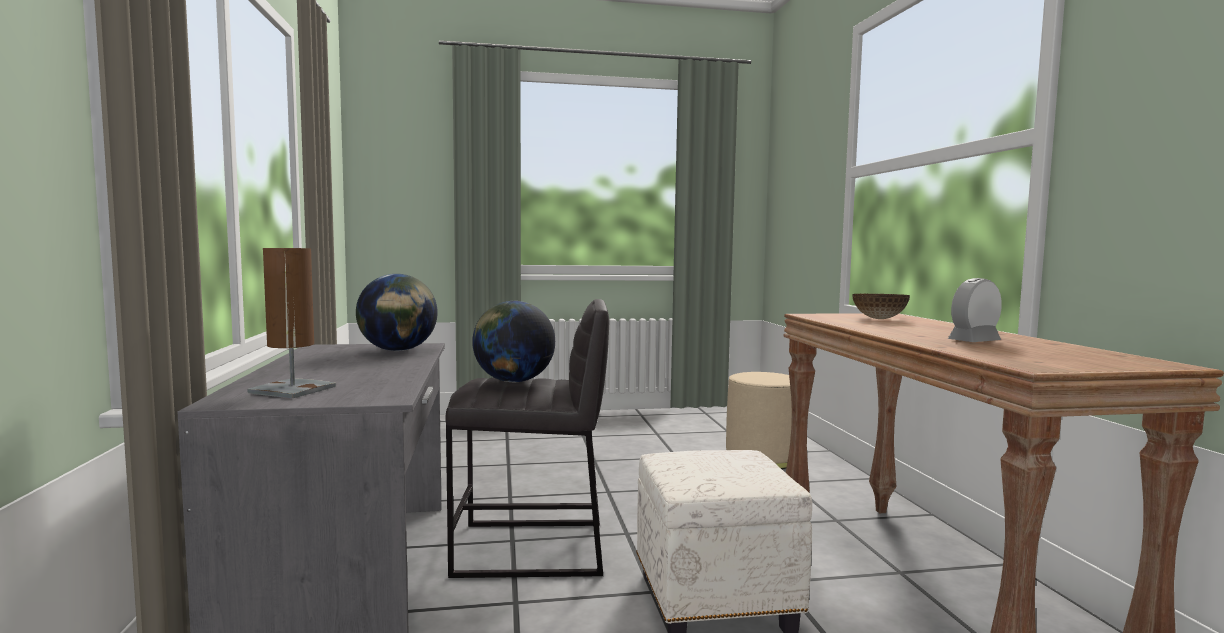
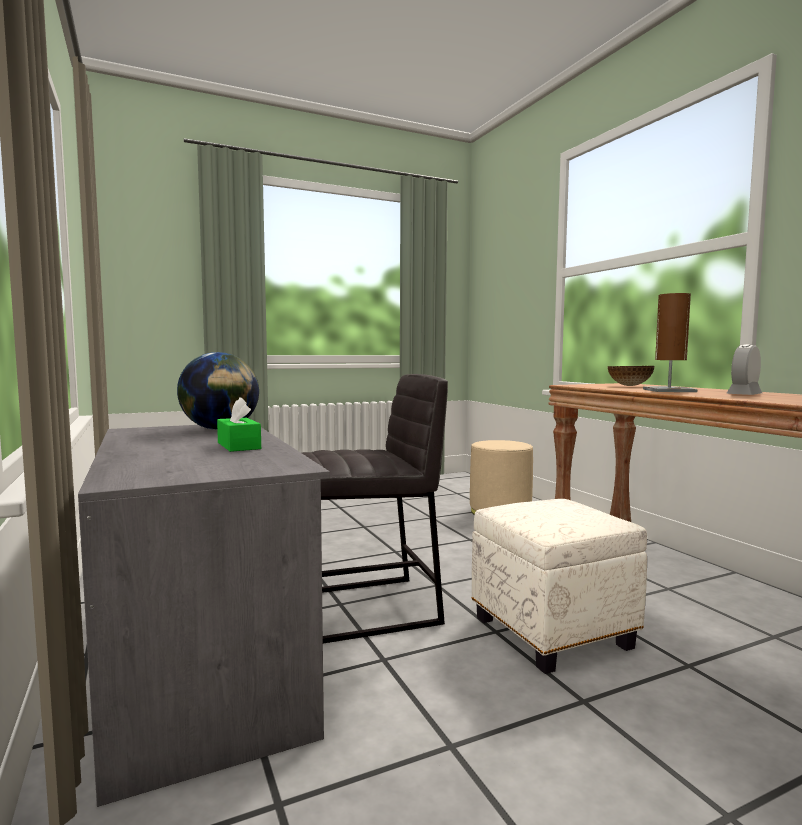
camera: 15 degrees left, 0 degrees up
brown table lamp [247,248,336,398] -> brown table lamp moved to [643,293,697,392]
globe [472,301,555,382] -> none
none -> green tissue box [217,397,261,452]

